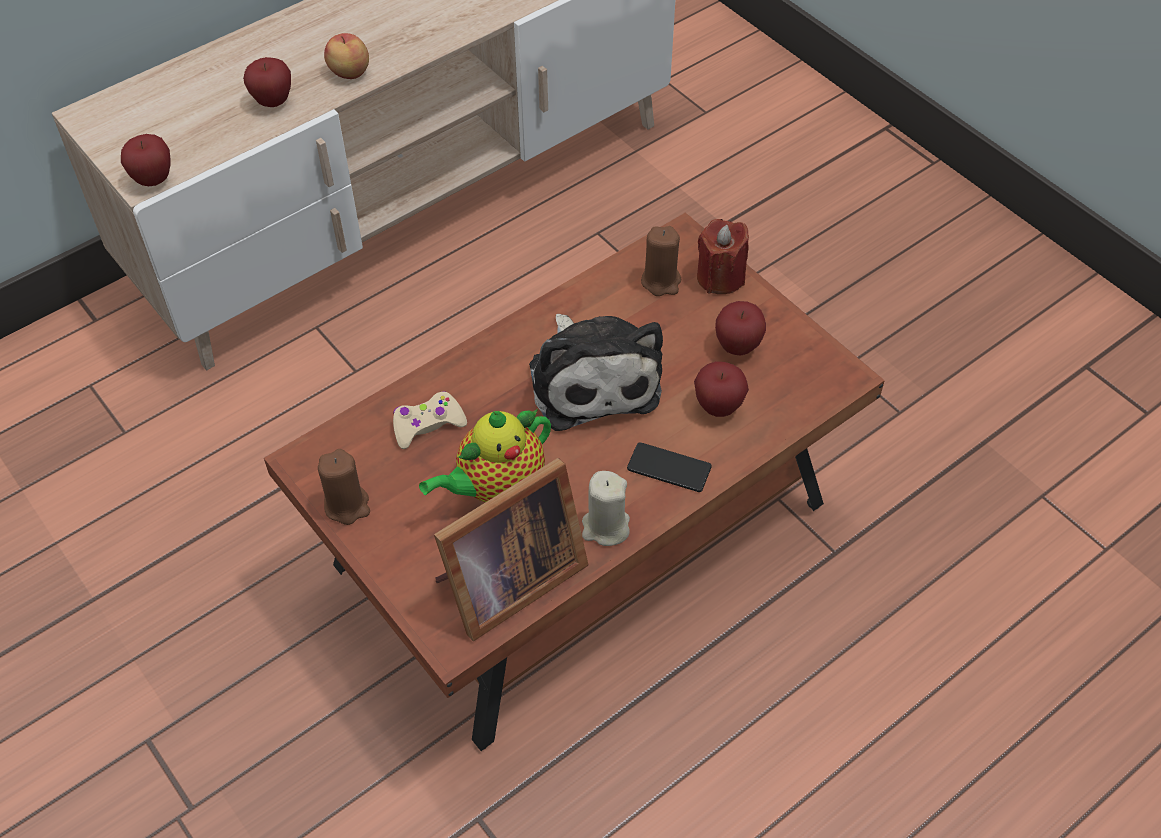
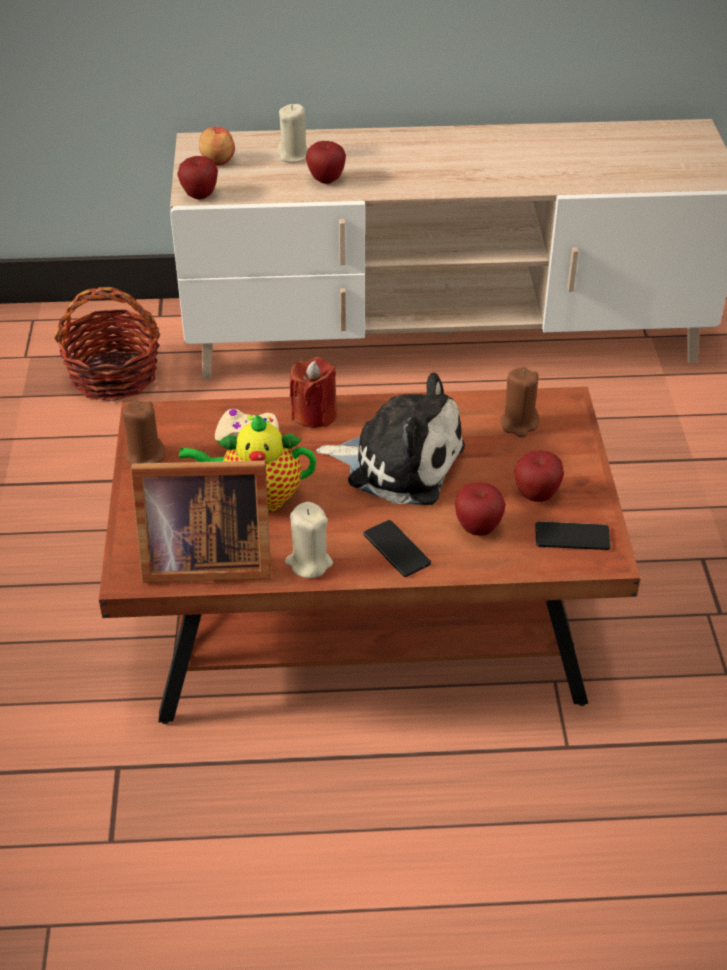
camera: 35 degrees right, 10 degrees down
apple [324,33,369,79] -> apple moved to [199,126,235,166]
plush toy [529,314,663,431] -> plush toy turned 90 degrees counterclockwise [316,373,465,505]
red candle [697,219,749,294] -> red candle moved to [290,357,337,428]
none -> basket [54,287,160,401]
none -> beige candle [277,104,308,162]
none -> phone [535,521,610,550]

